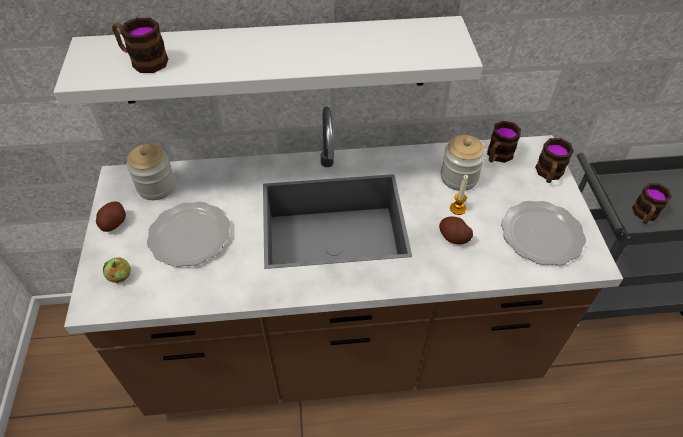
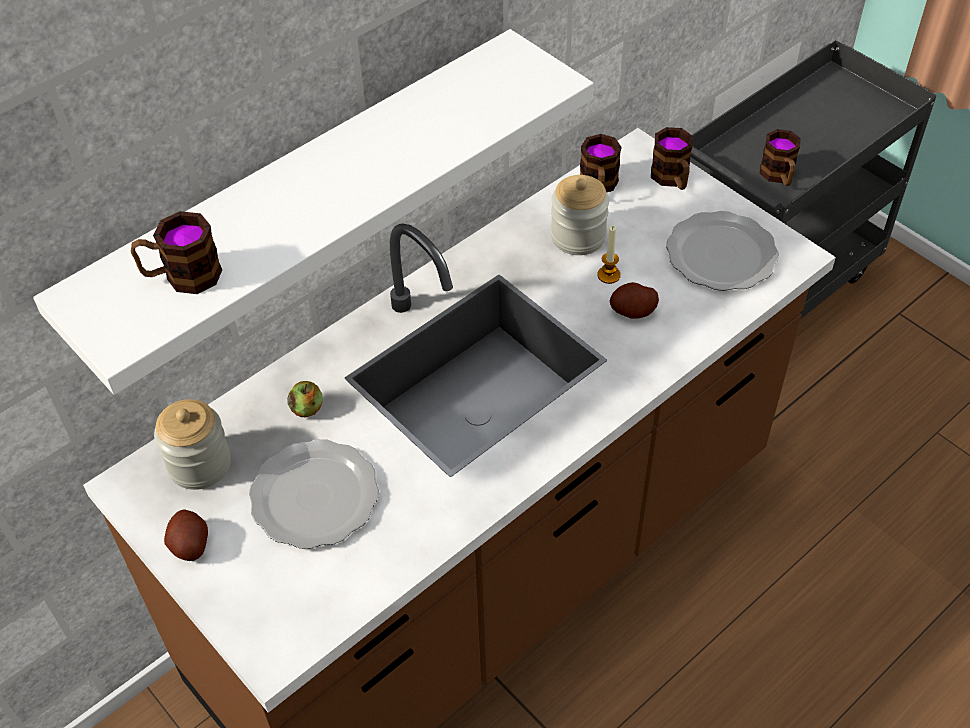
camera: 35 degrees left, 0 degrees up
apple [103,257,131,283] -> apple moved to [287,381,323,417]

